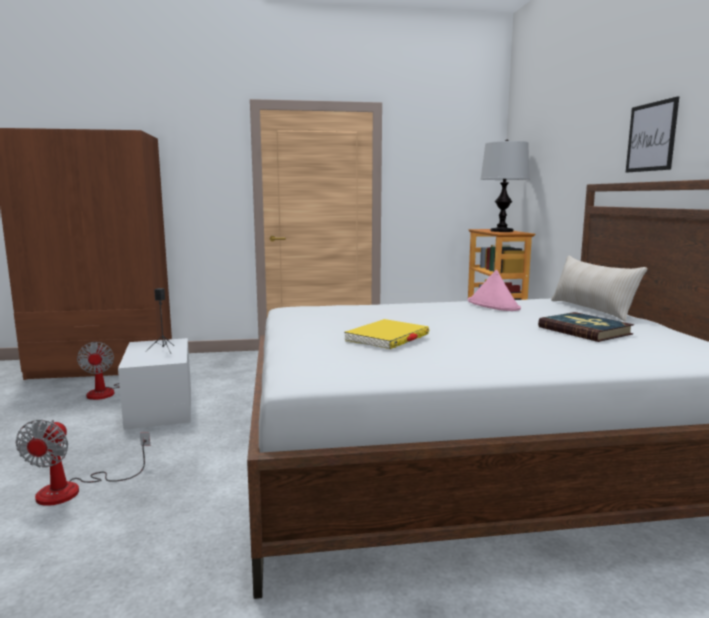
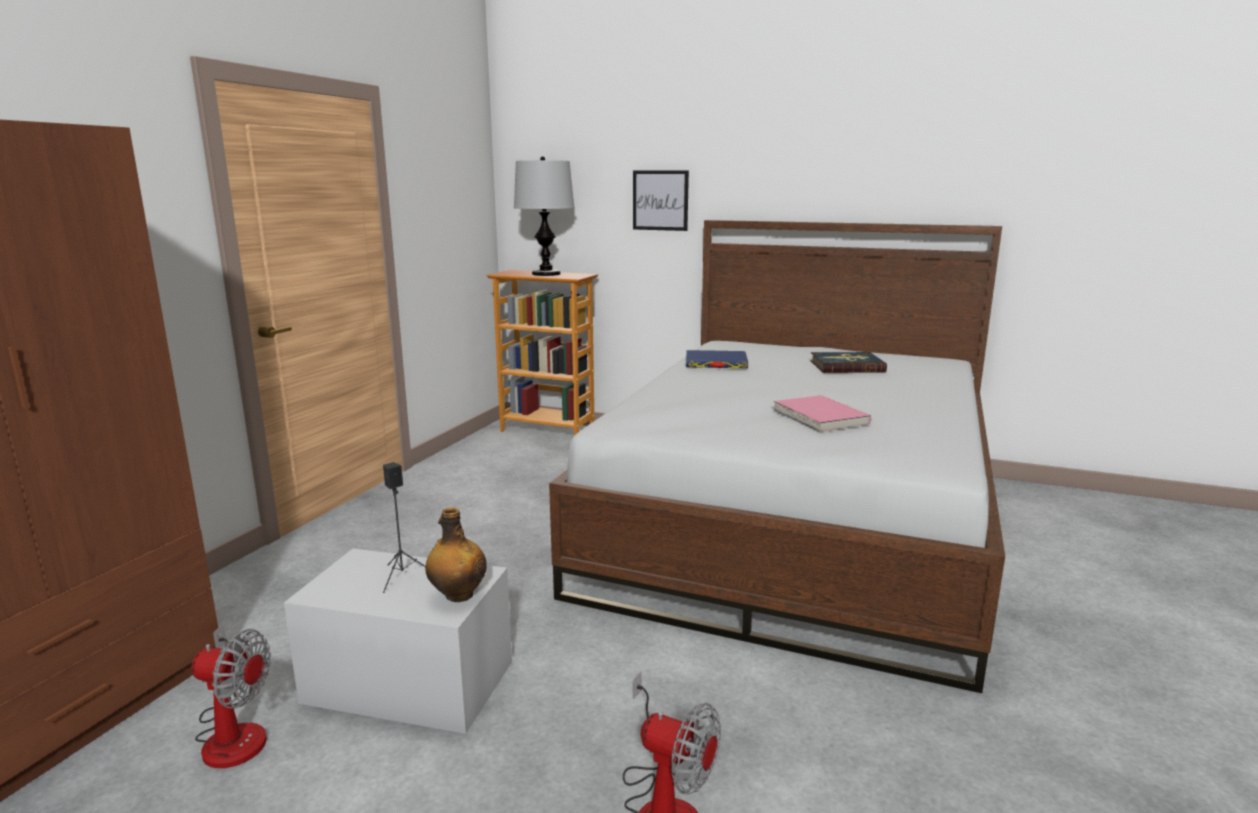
camera: 60 degrees left, 5 degrees up
yellow book [344,319,430,349] -> pink book [774,395,872,433]
pink hat [468,270,521,311] -> blue book [686,350,748,368]
beige pillow [551,256,648,322] -> none
picture [626,97,679,172] -> picture moved to [633,170,689,231]
none -> bottle [425,507,487,602]

